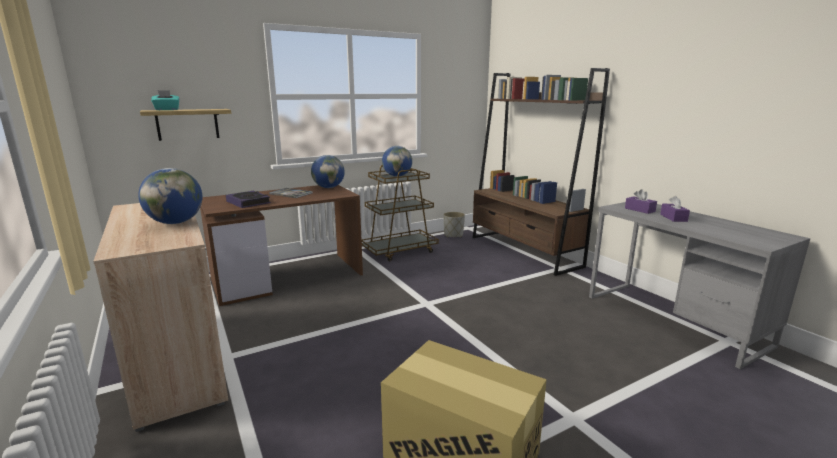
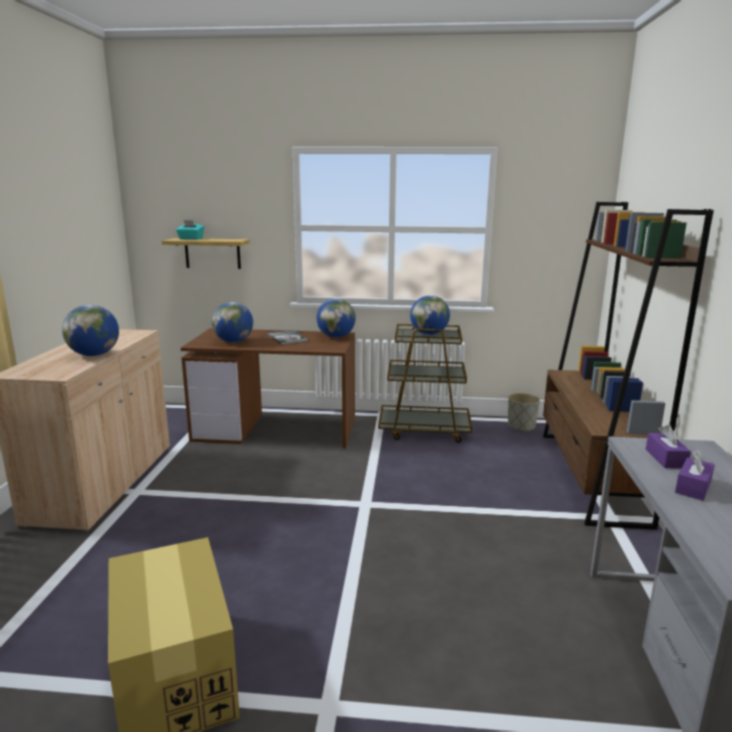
camera: 35 degrees right, 0 degrees up
book [226,191,271,208] -> globe [212,302,253,343]

